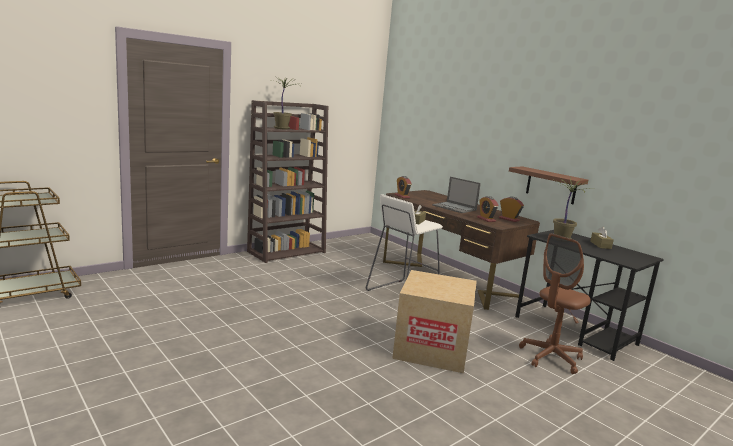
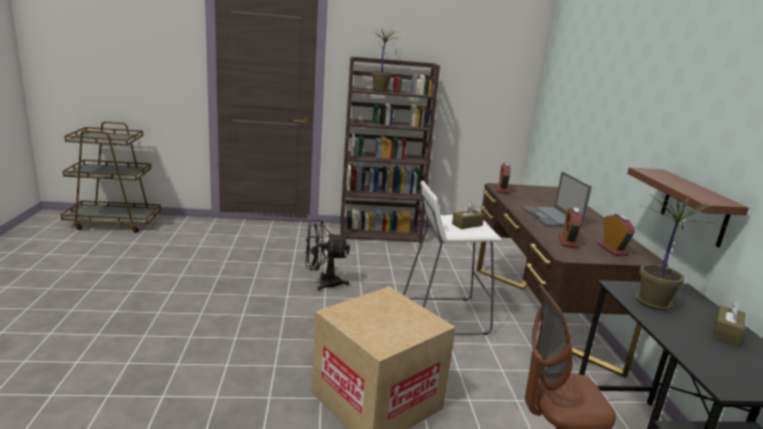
camera: 35 degrees right, 5 degrees up
none -> black fan [305,220,350,291]

